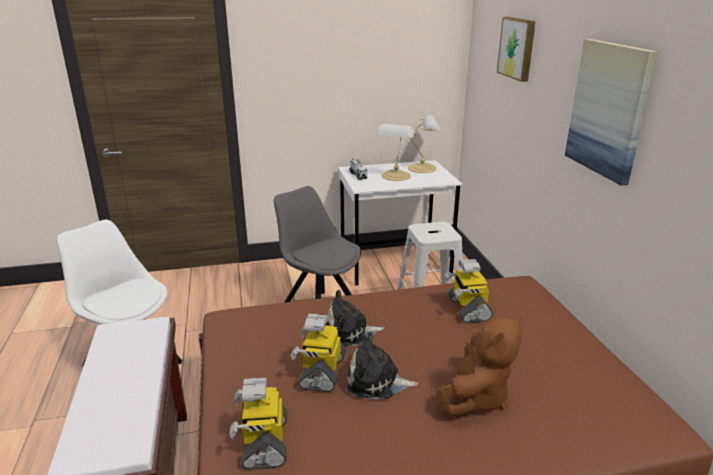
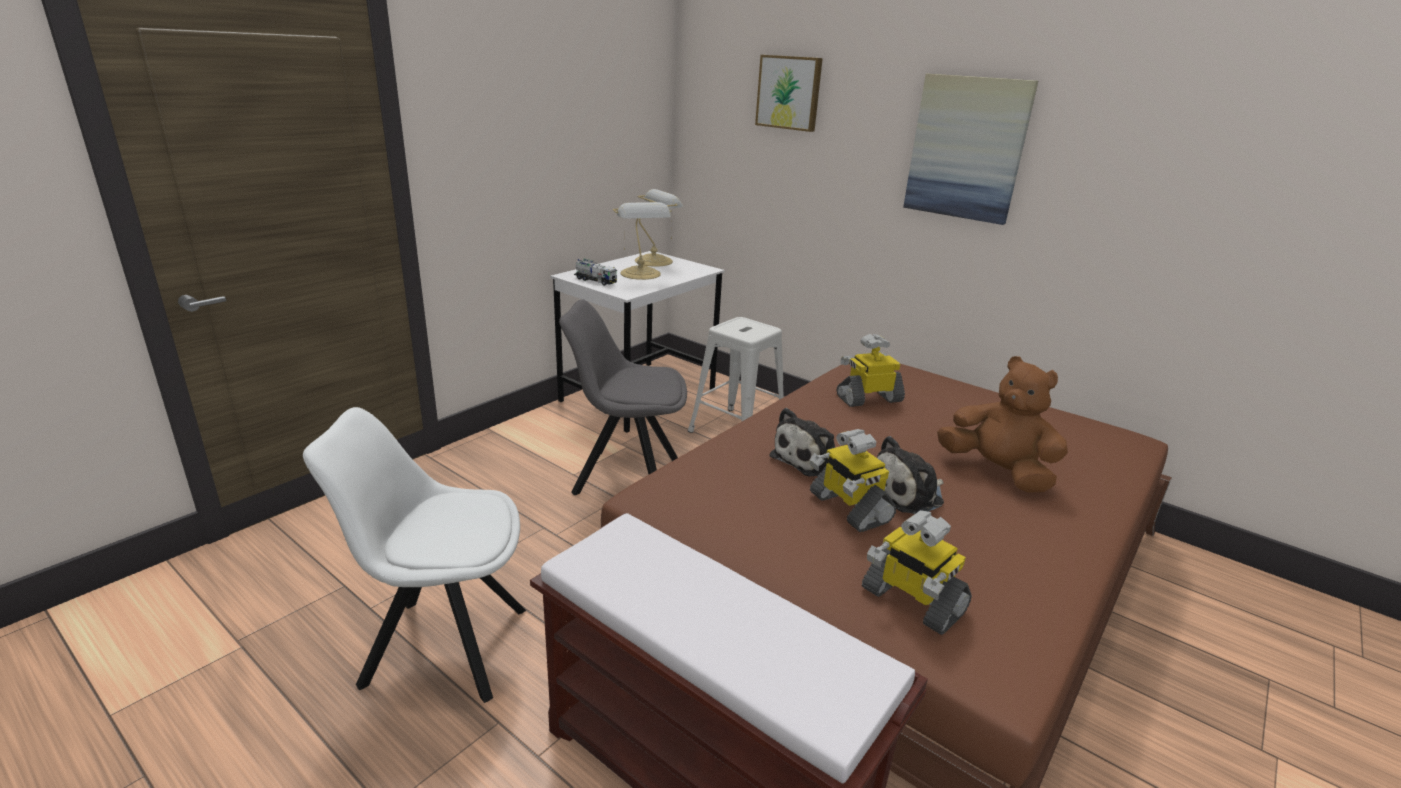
camera: 40 degrees left, 0 degrees up
brown plush toy [438,315,522,417] -> brown plush toy turned 45 degrees counterclockwise [937,356,1068,493]
toy robot [445,259,493,323] -> toy robot turned 120 degrees clockwise [836,334,905,407]

